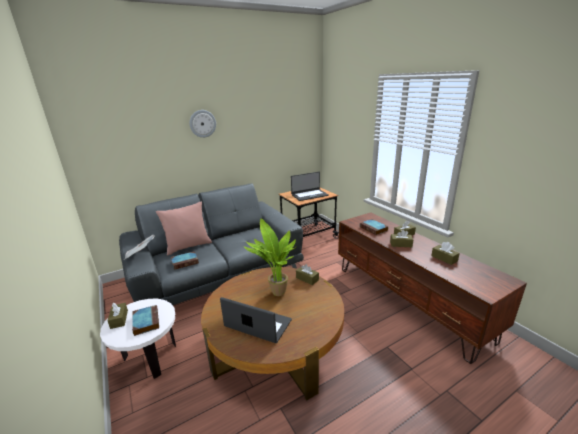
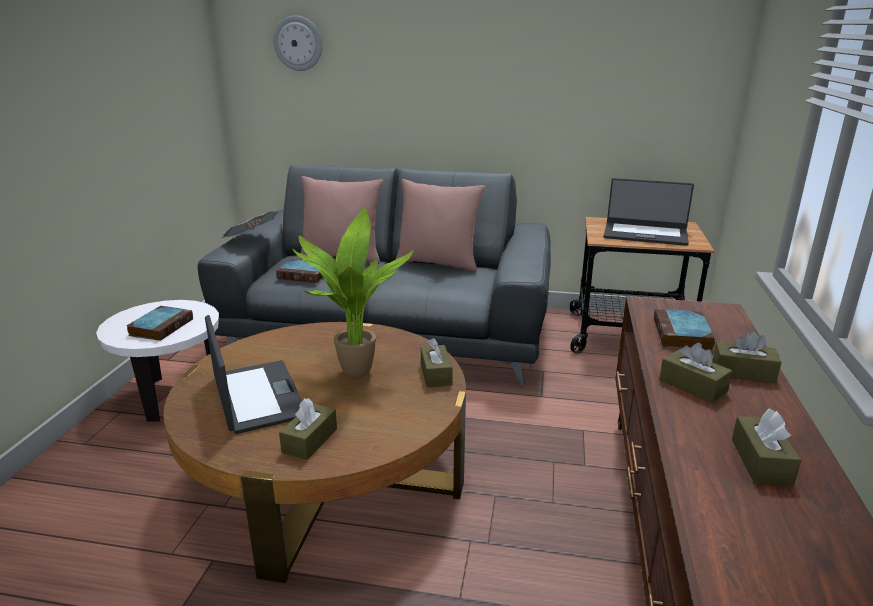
camera: 40 degrees right, 0 degrees up
brown tissue box [108,303,128,329] -> brown tissue box moved to [279,398,337,460]
wall clock [189,110,216,138] -> wall clock moved to [273,15,322,71]
none -> pink pillow [396,179,485,272]

